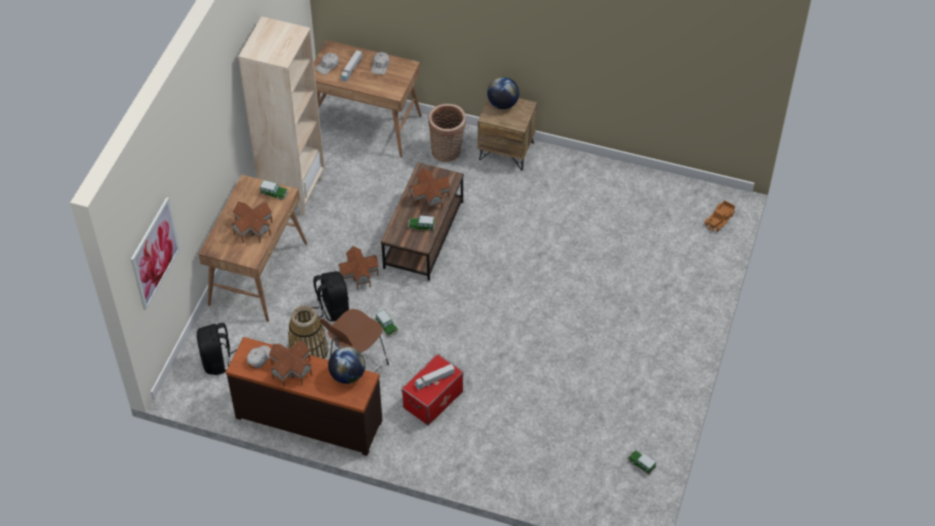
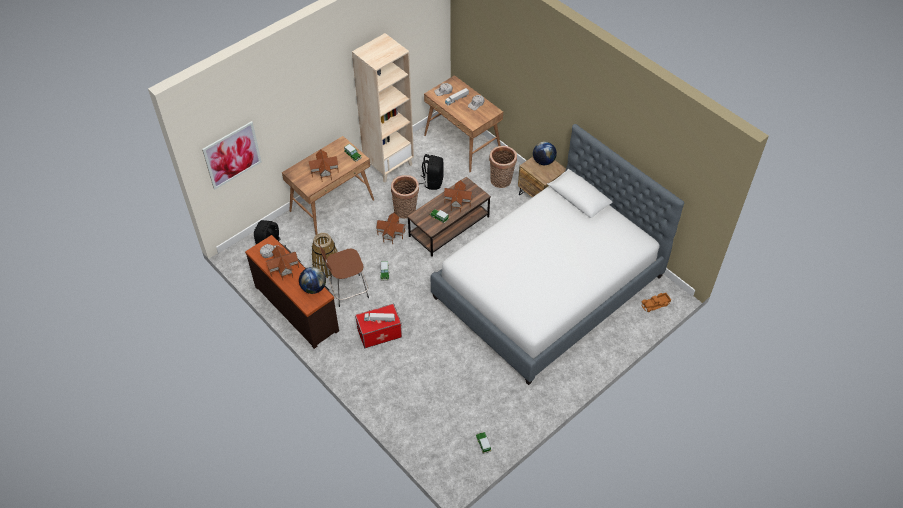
camera: 30 degrees right, 0 degrees up
black backpack [312,271,349,322] -> black backpack moved to [419,154,444,190]
none -> basket [391,175,419,219]
none -> bed [431,124,684,385]

